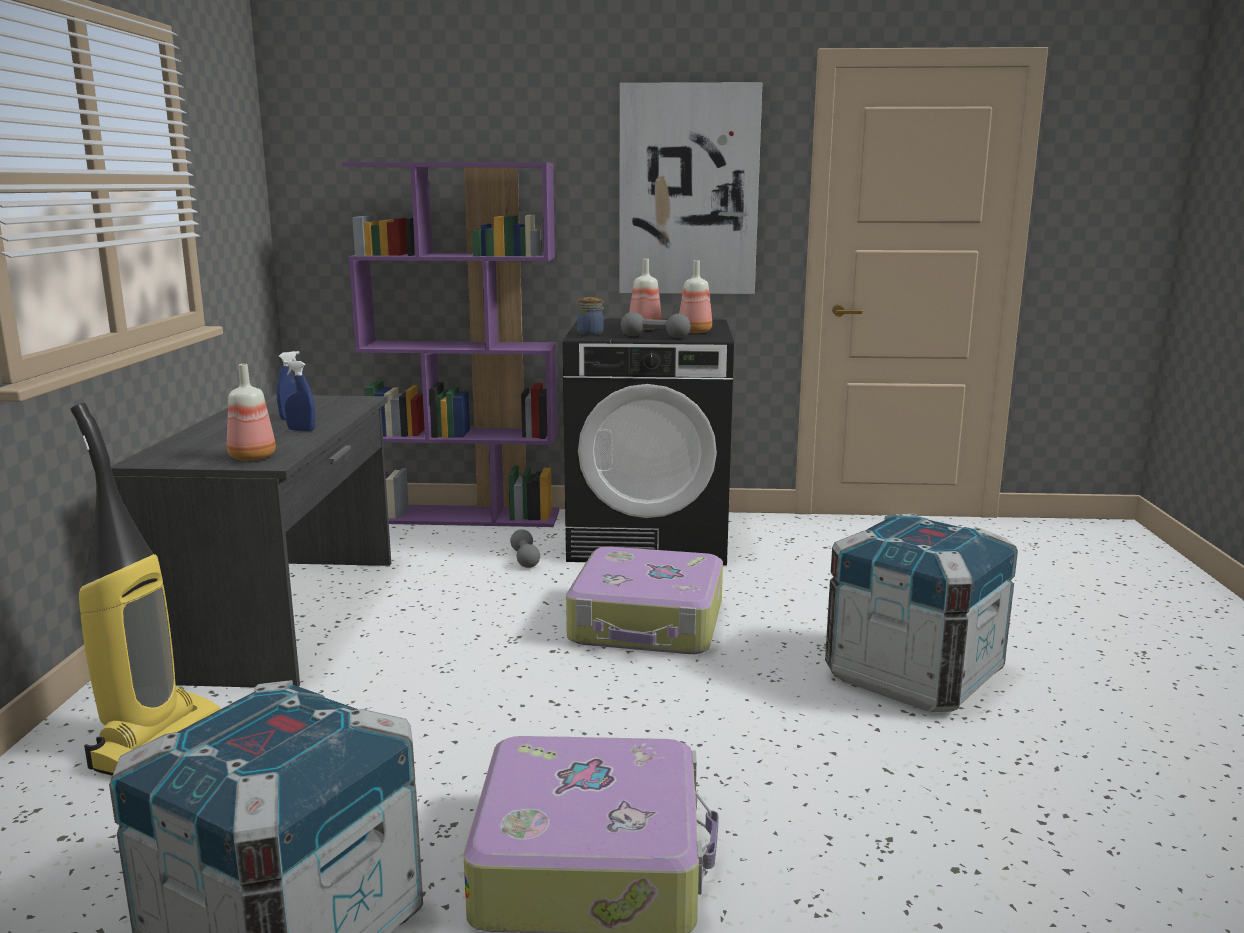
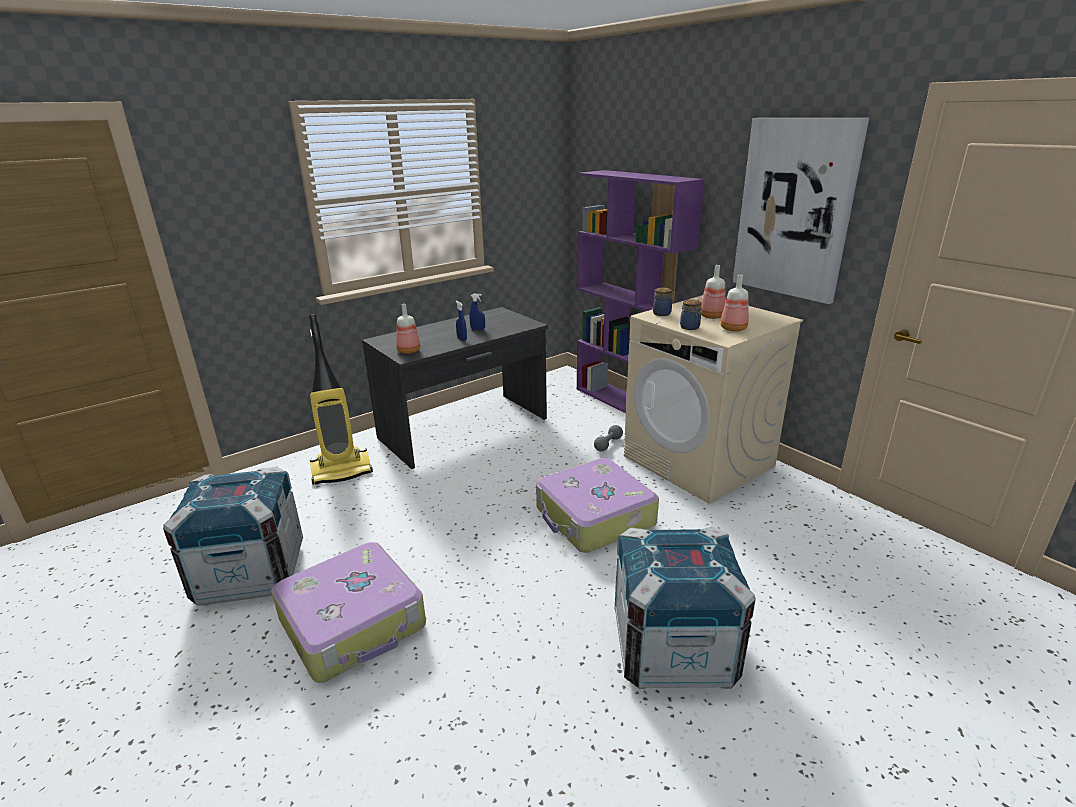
camera: 50 degrees right, 10 degrees up
black washing machine [563,319,734,565] -> beige washing machine [624,295,803,504]
grey dumbbell [621,312,691,338] -> jar [680,299,702,330]

